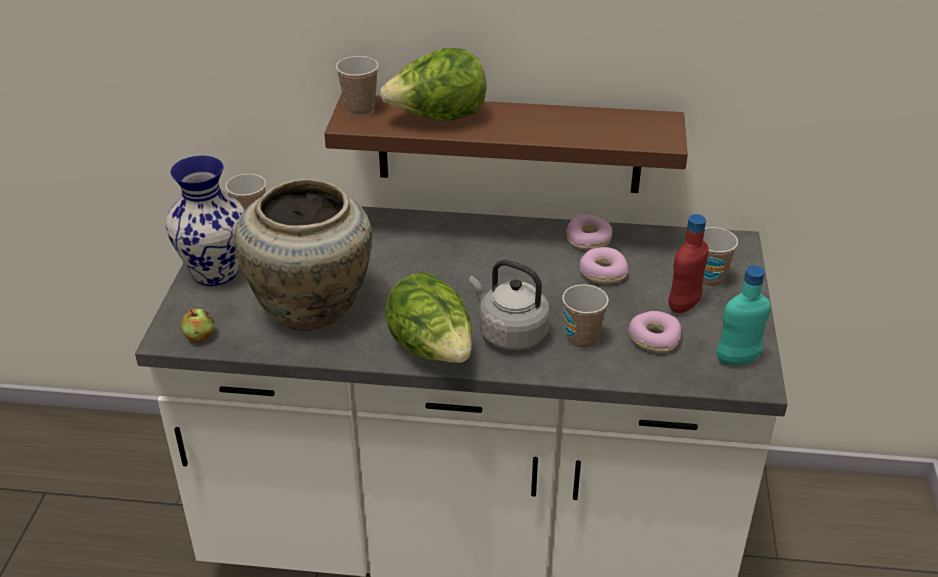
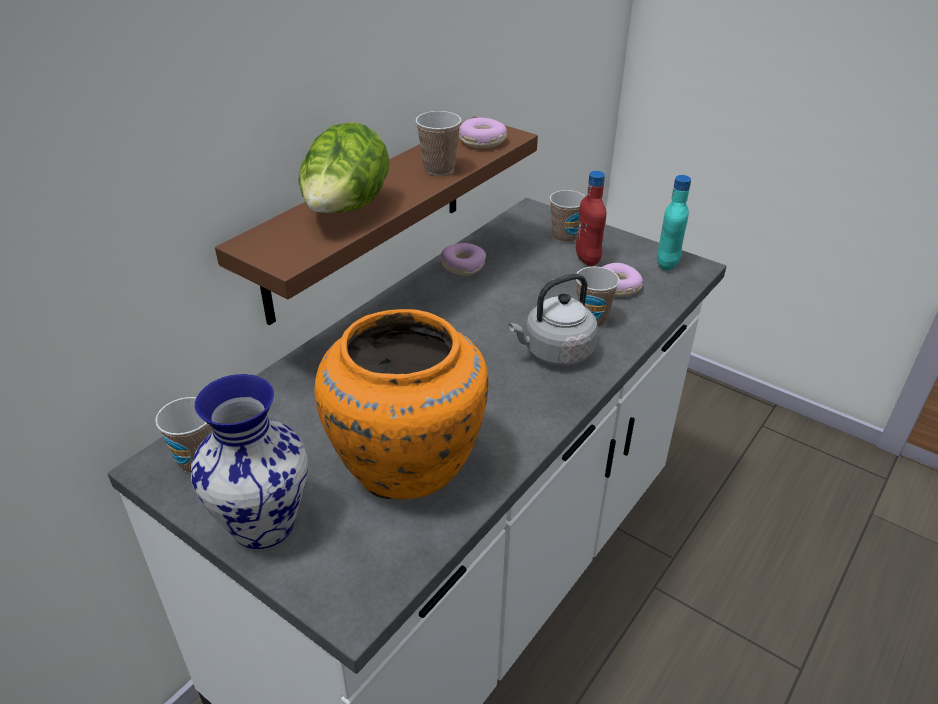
camera: 60 degrees left, 0 degrees up
apple [181,309,214,342] -> none
beige vase [235,179,372,331] -> orange vase [315,309,489,499]
cup [336,56,379,116] -> cup moved to [415,111,461,176]
lettuce [385,272,472,363] -> none
donut [580,247,628,284] -> donut moved to [459,118,507,148]

